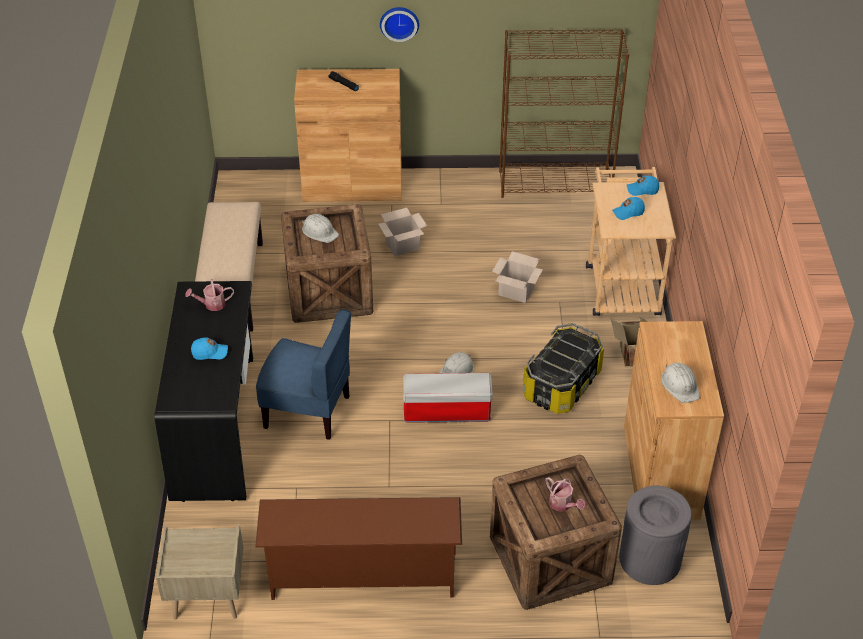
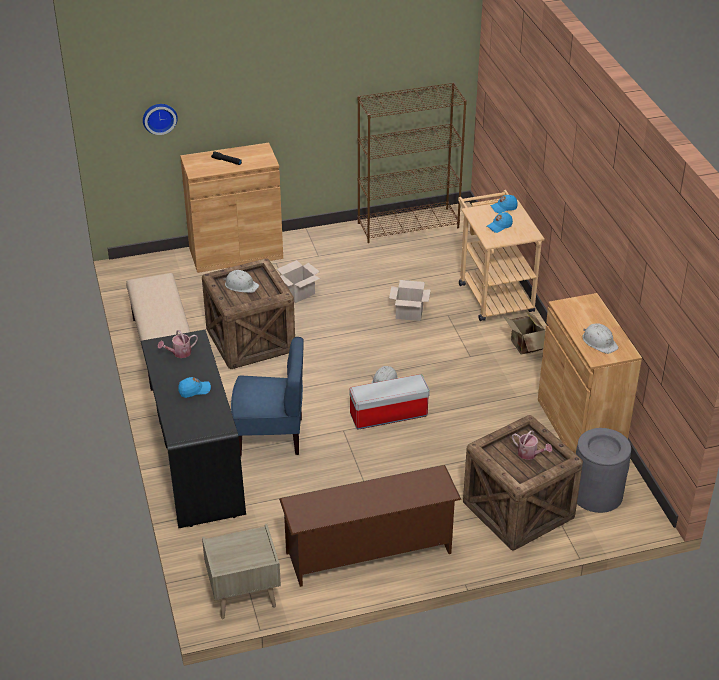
camera: 15 degrees left, 5 degrees down
wall clock [380,7,419,42] -> wall clock moved to [143,104,178,135]
storage box [523,323,604,414] -> none

